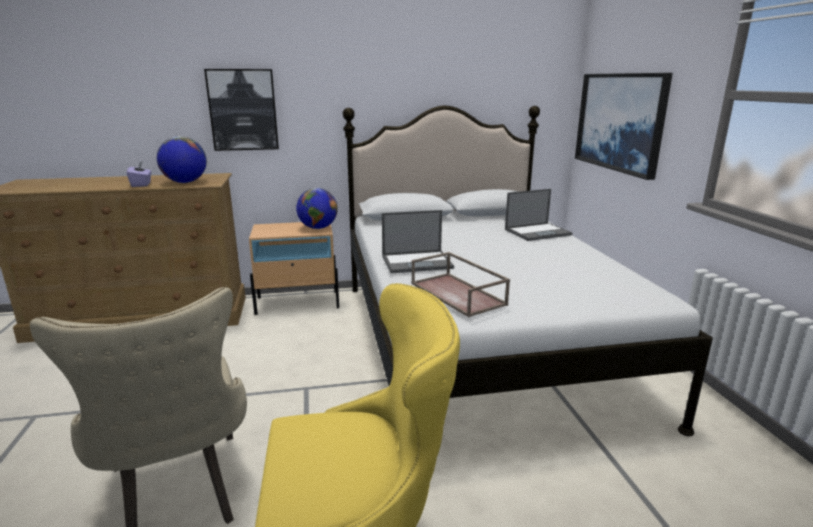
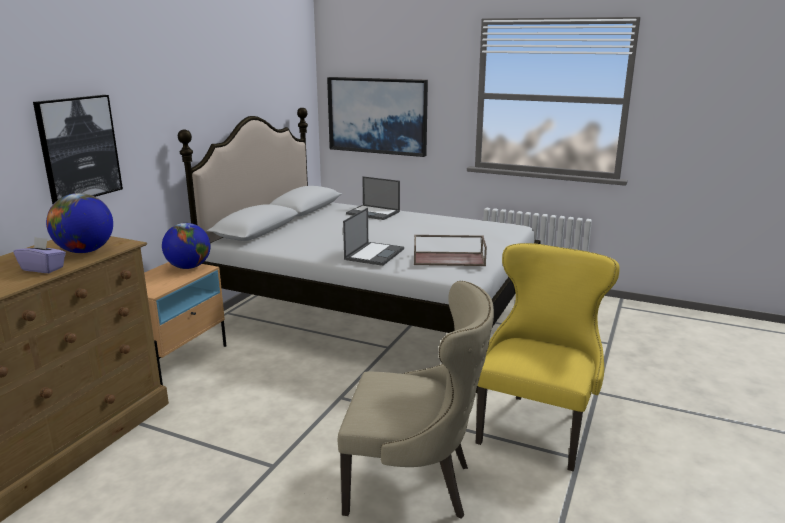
camera: 55 degrees left, 0 degrees up
laptop [505,189,573,241] -> laptop turned 105 degrees clockwise [346,176,400,220]

